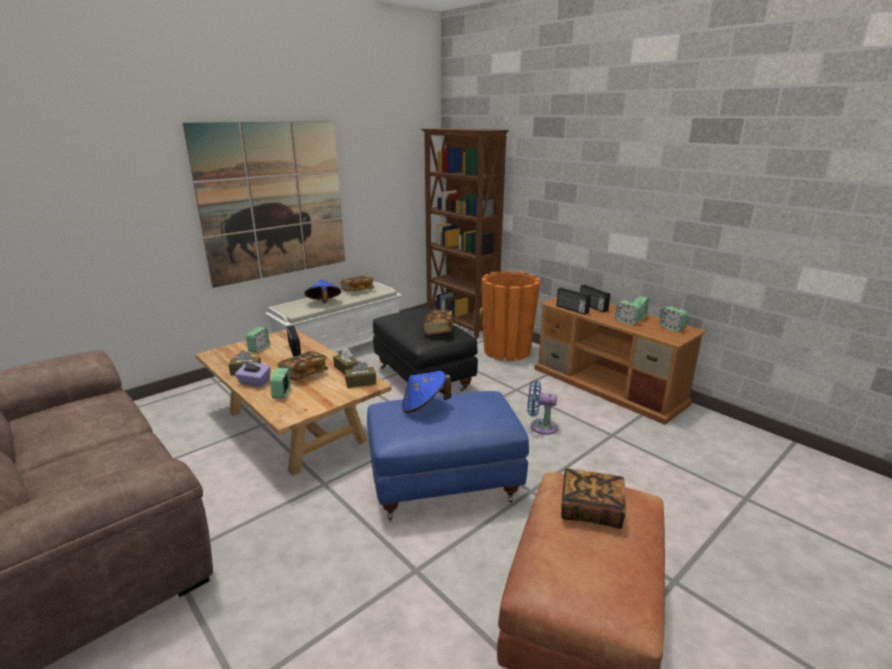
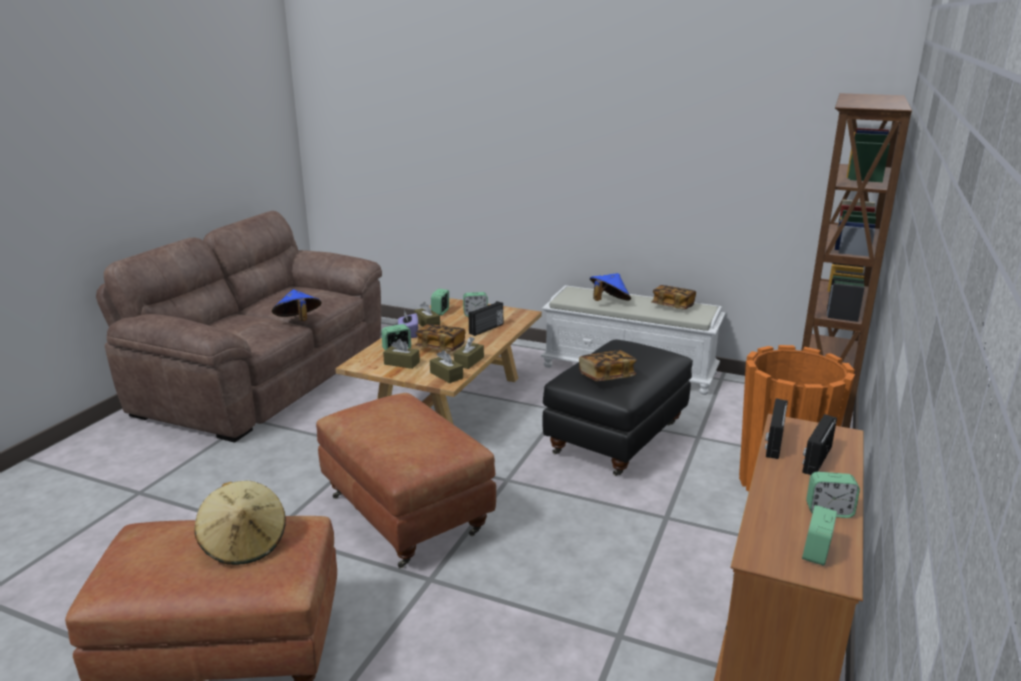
camera: 65 degrees right, 0 degrees up
picture [183,121,345,288] -> none
blue ottoman [367,391,529,520] -> brown ottoman [316,393,496,568]
blue hat [401,371,451,413] -> blue hat moved to [272,289,322,321]
blue fan [527,380,558,435] -> none
book [561,468,626,529] -> beige hat [194,481,286,565]
alarm clock [615,301,642,325] -> alarm clock moved to [431,289,449,316]
none -> brown tissue box [383,339,420,369]

